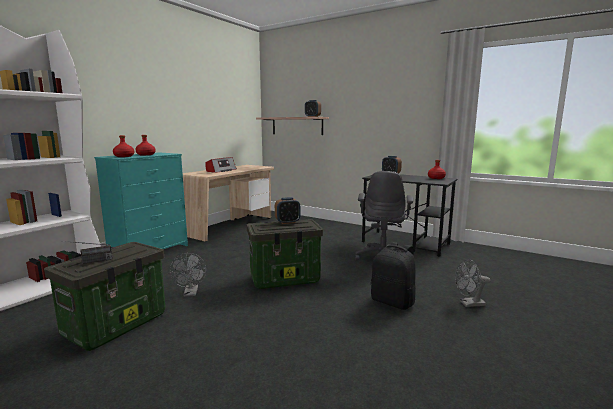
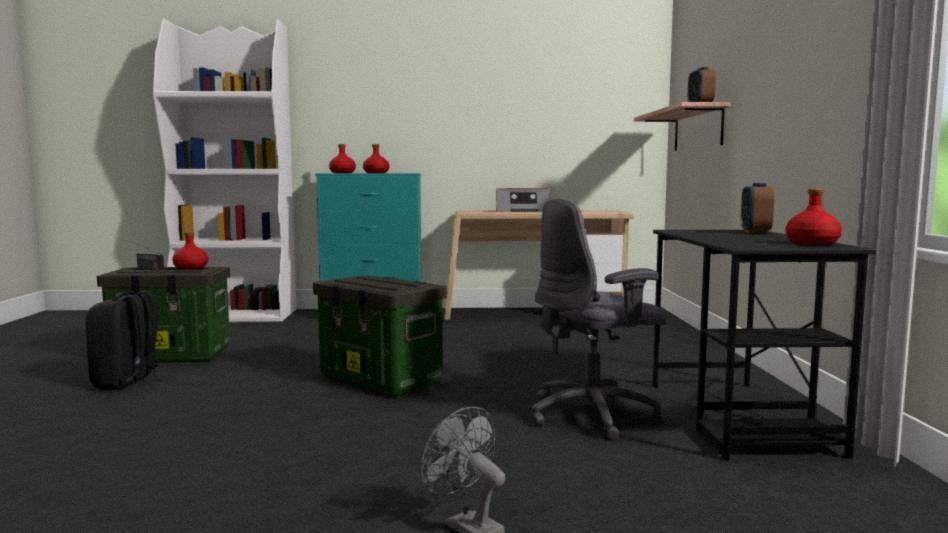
camera: 55 degrees right, 5 degrees down
grey fan [170,253,206,297] -> none
alarm clock [275,197,301,224] -> none
black backpack [371,242,416,310] -> black backpack moved to [85,290,172,390]
none -> red bottle [172,232,208,270]

